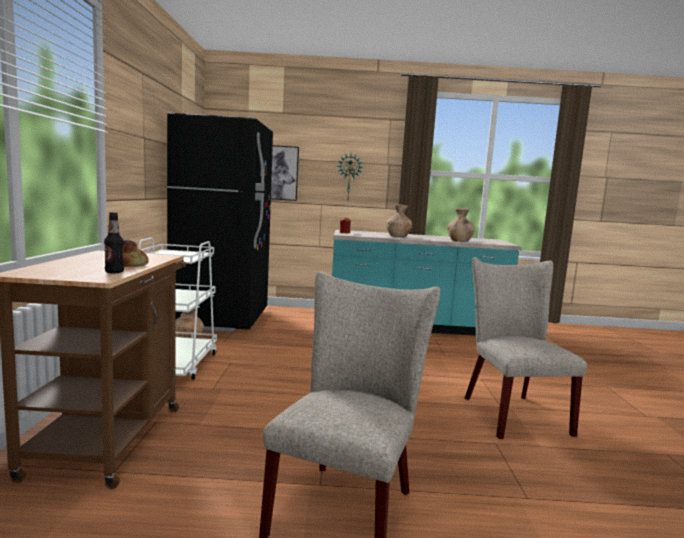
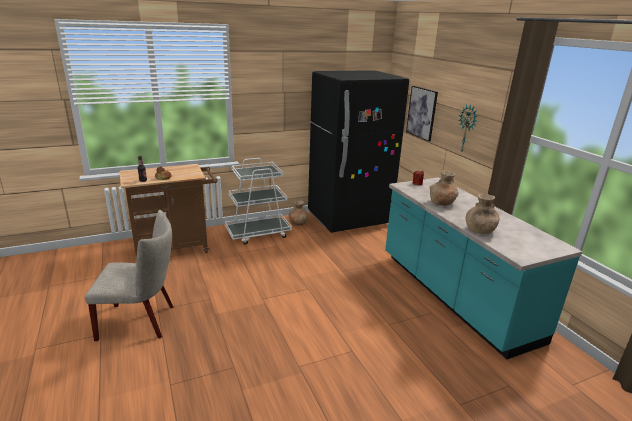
camera: 65 degrees right, 15 degrees up
beige chair [465,257,587,439] -> none

